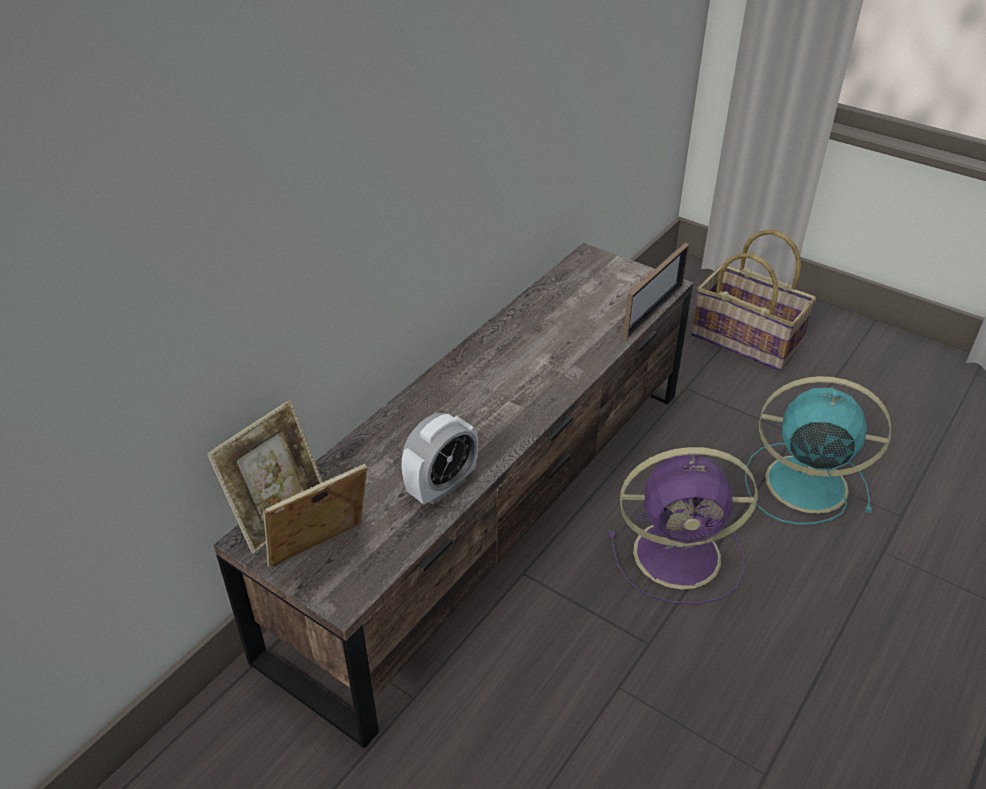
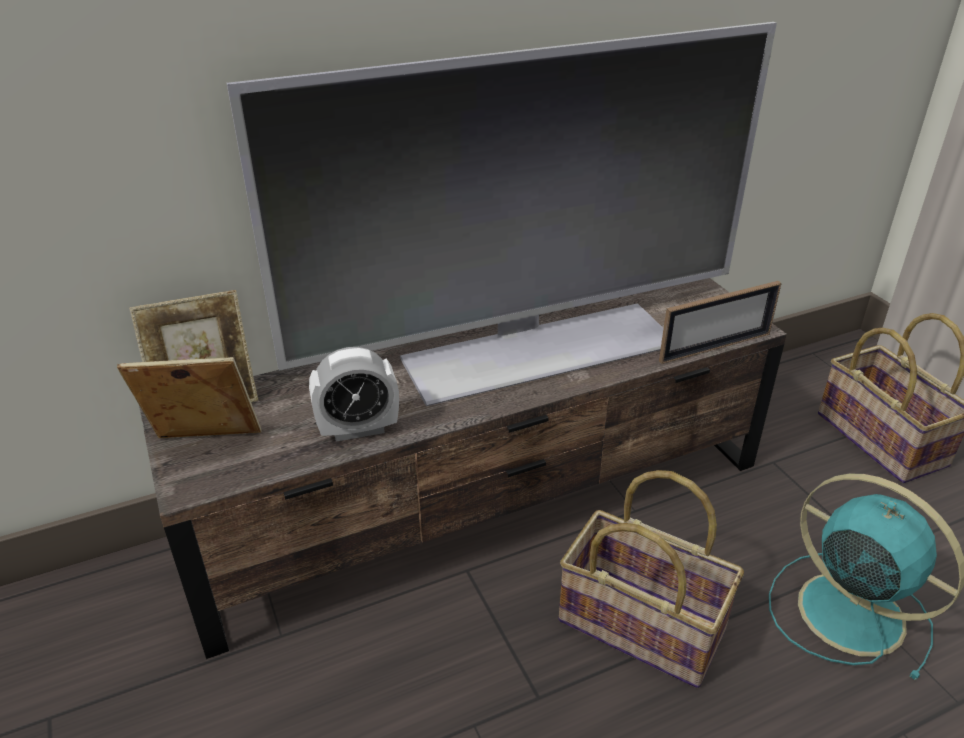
camera: 30 degrees right, 5 degrees down
purple fan [609,447,758,605] -> basket [559,470,744,688]
none -> television [227,22,777,406]

